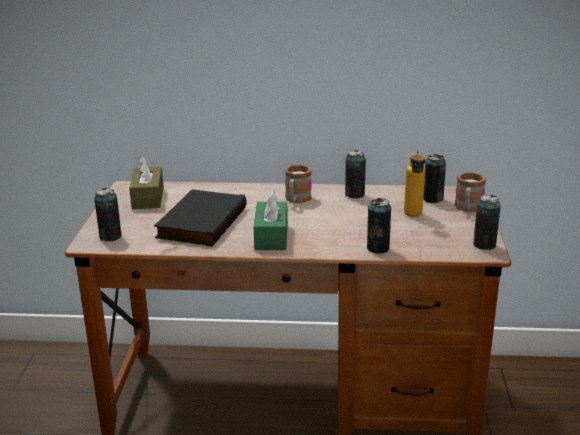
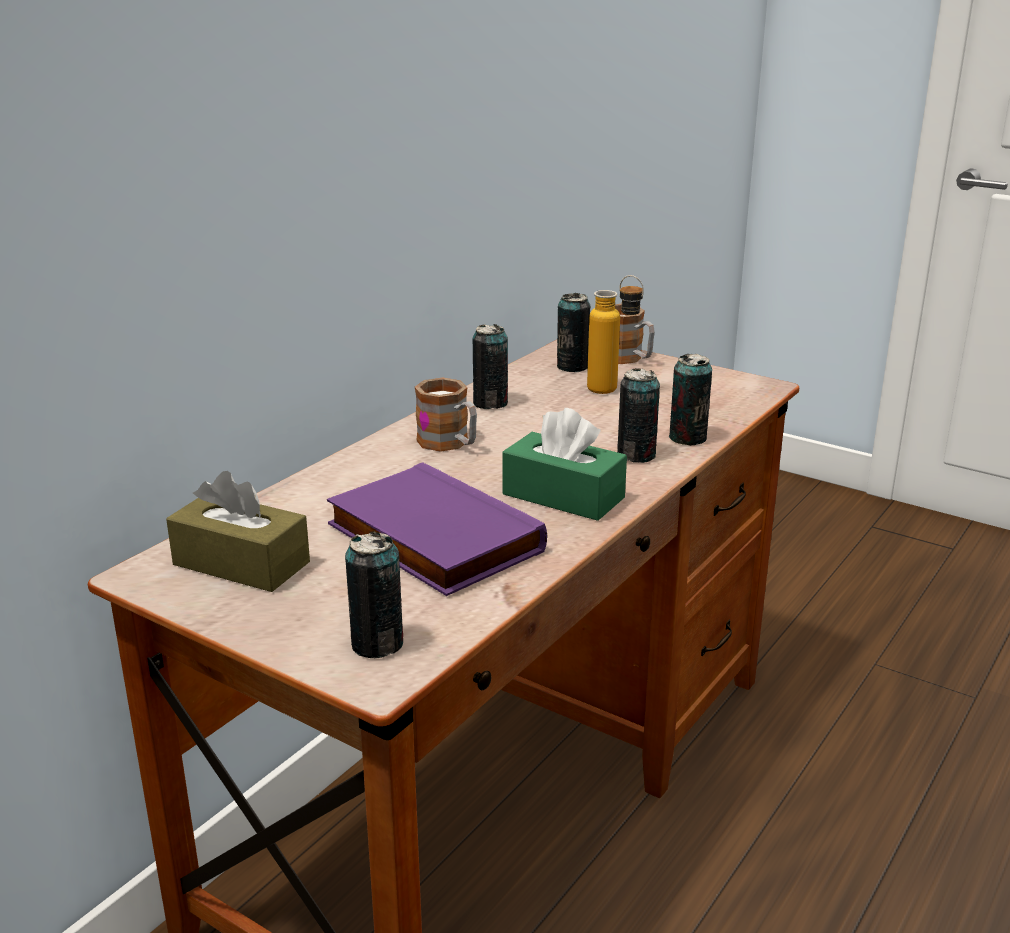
camera: 60 degrees left, 0 degrees up
black book [154,189,246,246] -> purple book [327,462,547,596]
can [473,195,501,250] -> can moved to [617,368,660,463]

